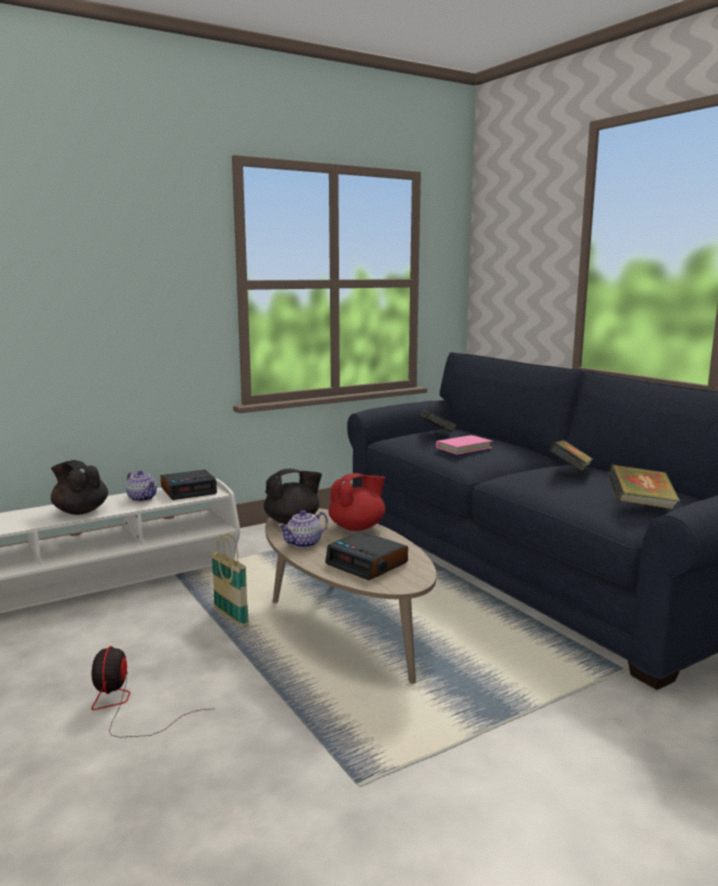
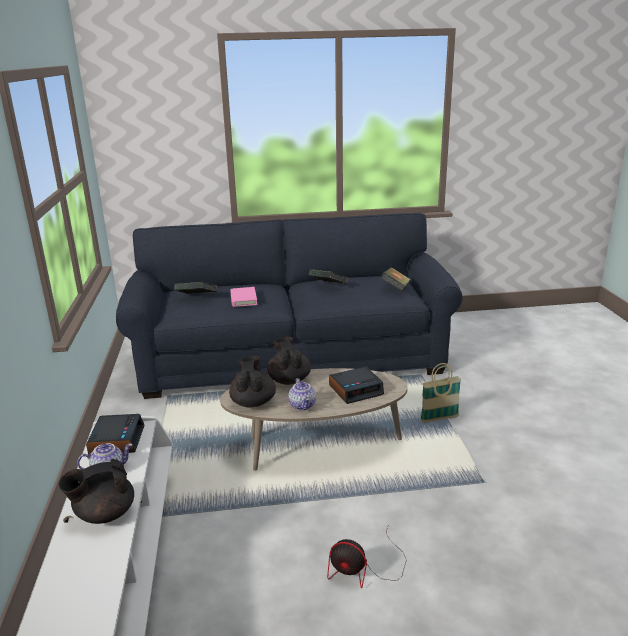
camera: 65 degrees left, 10 degrees up
basket [211,533,249,628] -> basket moved to [420,363,461,423]
red teapot [329,473,385,531] -> black teapot [267,337,311,385]

